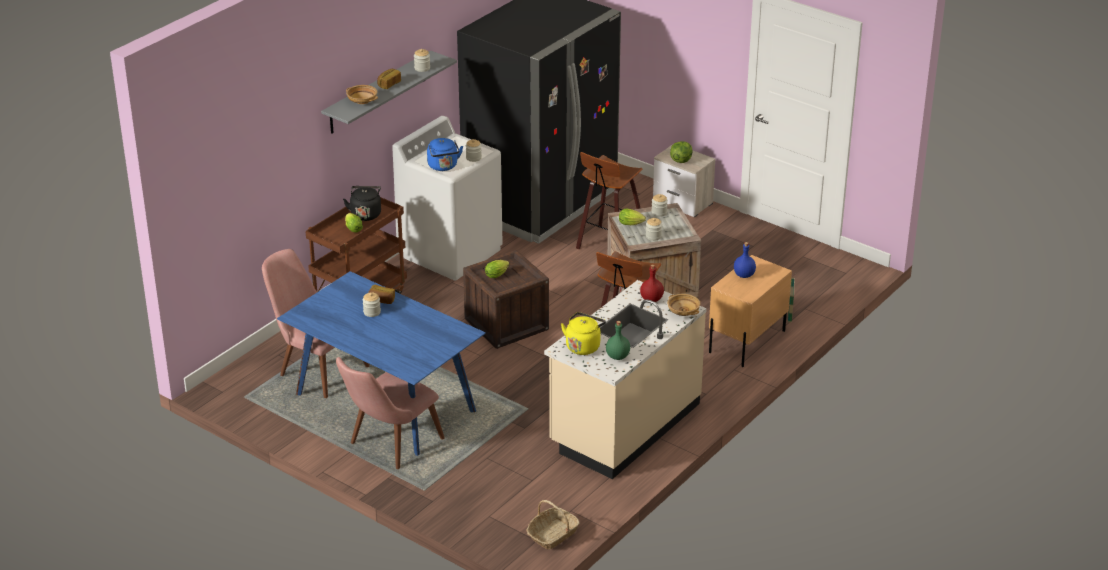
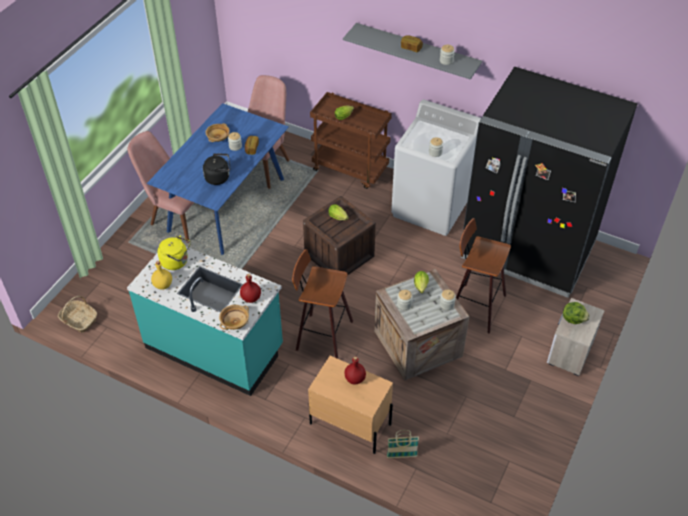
camera: 80 degrees right, 15 degrees up
black kettle [343,186,381,221] -> black kettle moved to [203,153,230,185]
beige bowl [346,85,378,104] -> beige bowl moved to [205,123,230,142]
blue kettle [427,138,463,171] -> none
beige counter [544,280,707,479] -> turquoise counter [127,247,283,396]
green bottle [606,321,630,360] -> yellow bottle [151,261,172,290]
blue bottle [734,242,756,278] -> red bottle [344,356,366,385]

